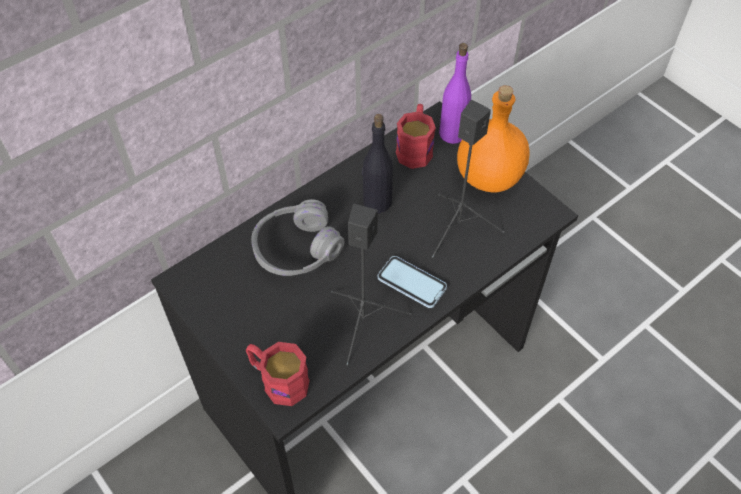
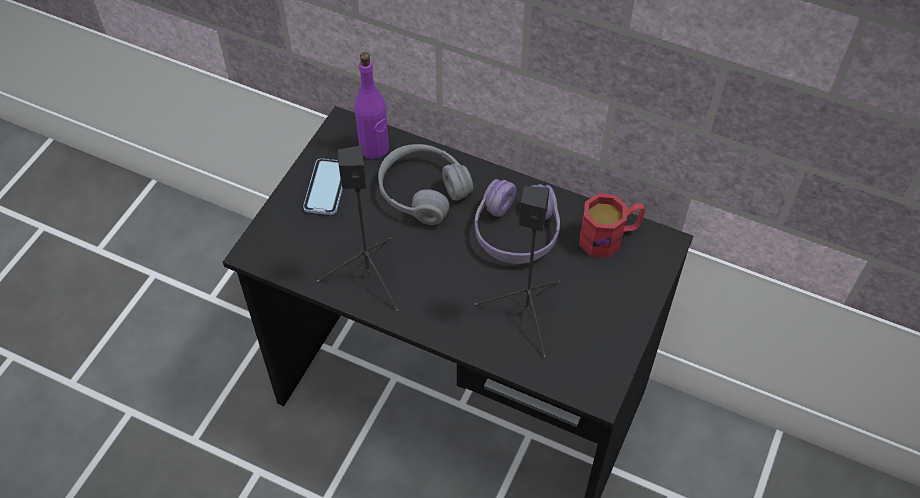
camera: 65 degrees right, 0 degrees up
red mug [246,342,310,406] -> none
black bottle [362,114,393,213] -> purple headphones [474,179,560,264]
phone [378,256,447,308] -> phone moved to [303,158,342,215]
purple bottle [439,43,471,144] -> purple bottle moved to [355,52,389,159]
orange bottle [457,85,530,193] -> none

